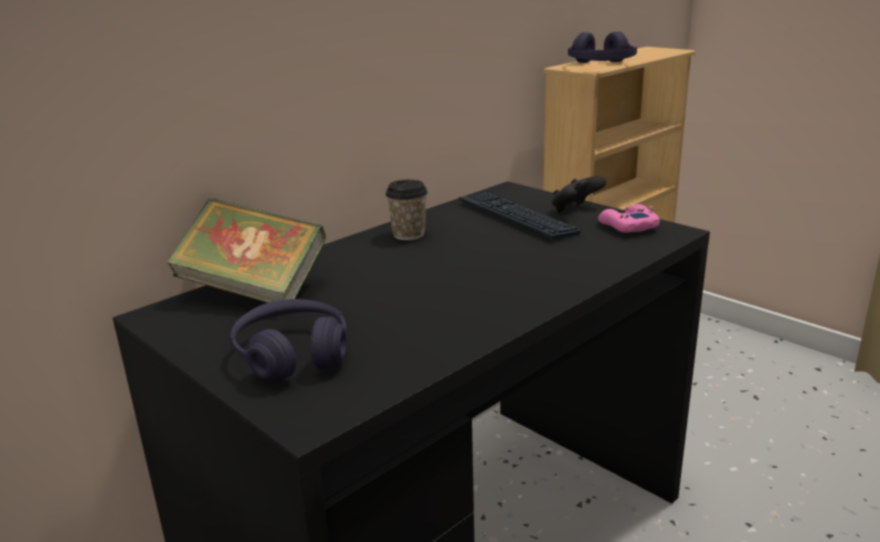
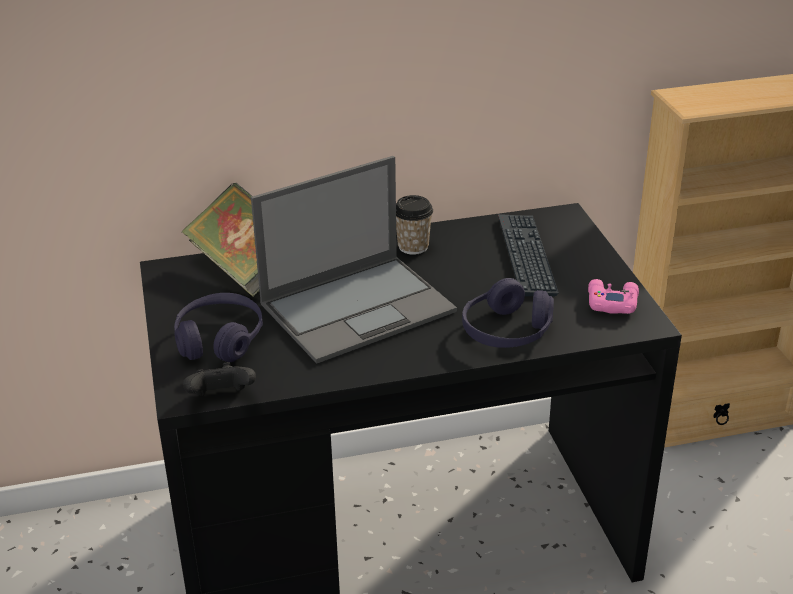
camera: 30 degrees right, 10 degrees up
black game controller [552,176,606,212] -> black game controller moved to [183,362,256,396]
purple headphones [568,32,637,63] -> purple headphones moved to [462,278,554,348]
none -> laptop [251,156,457,364]

